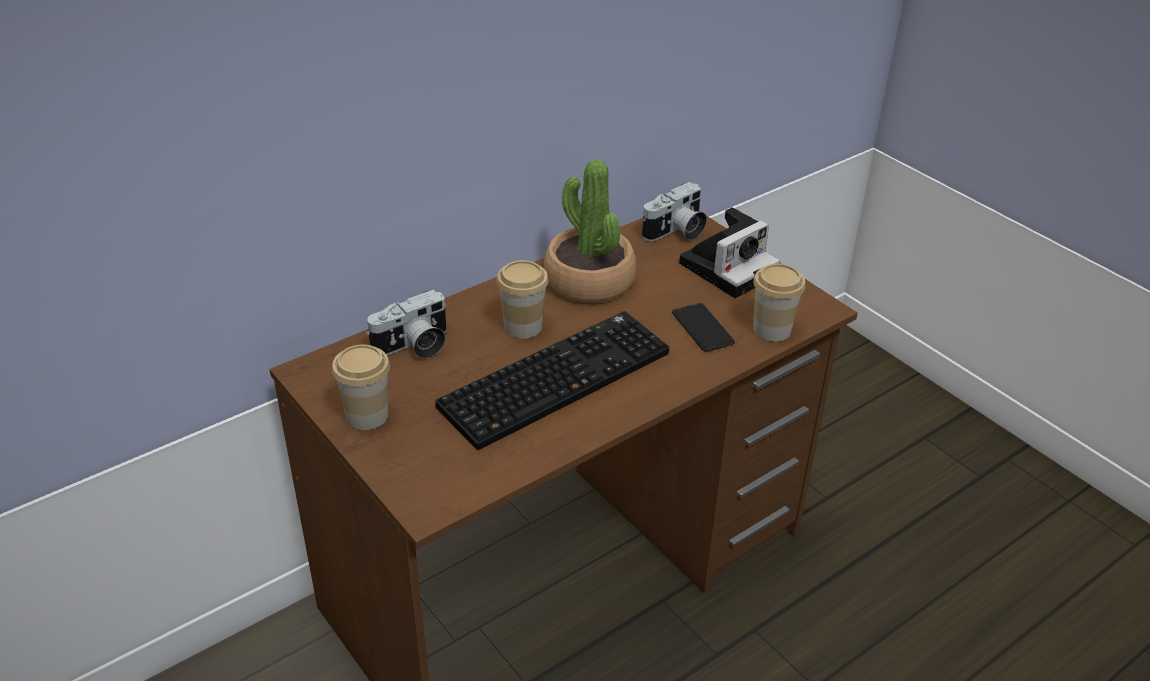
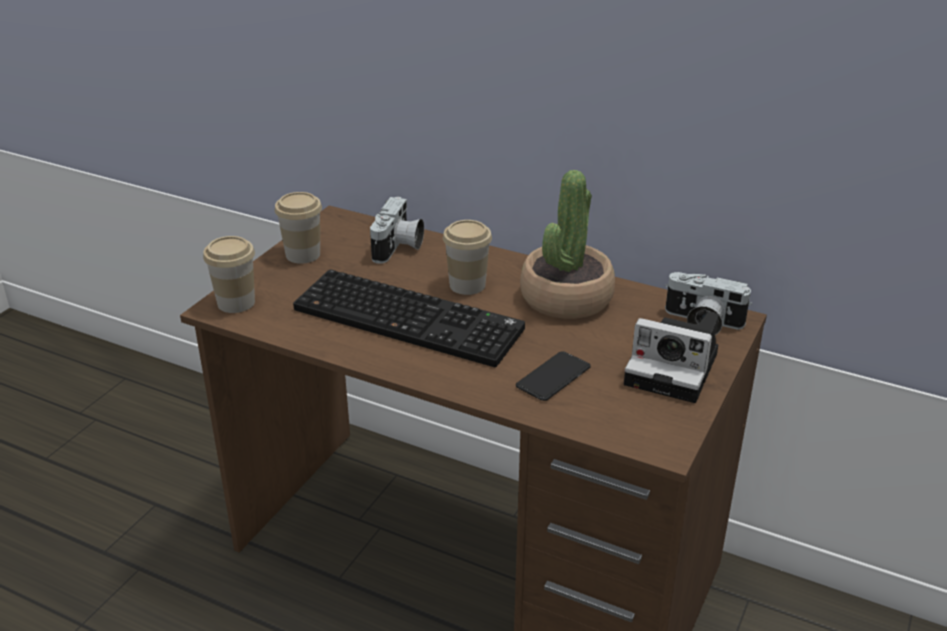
camera: 65 degrees right, 5 degrees down
camera [366,290,447,359] -> camera turned 105 degrees counterclockwise [370,196,424,264]
cup [753,264,805,342] -> cup moved to [203,236,255,313]

